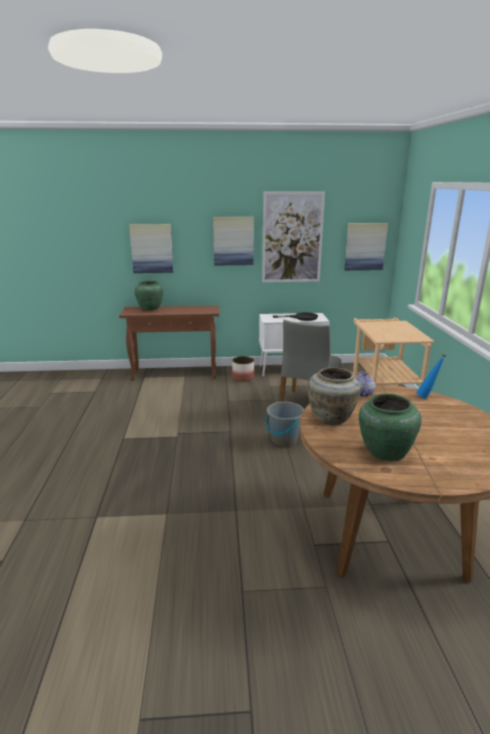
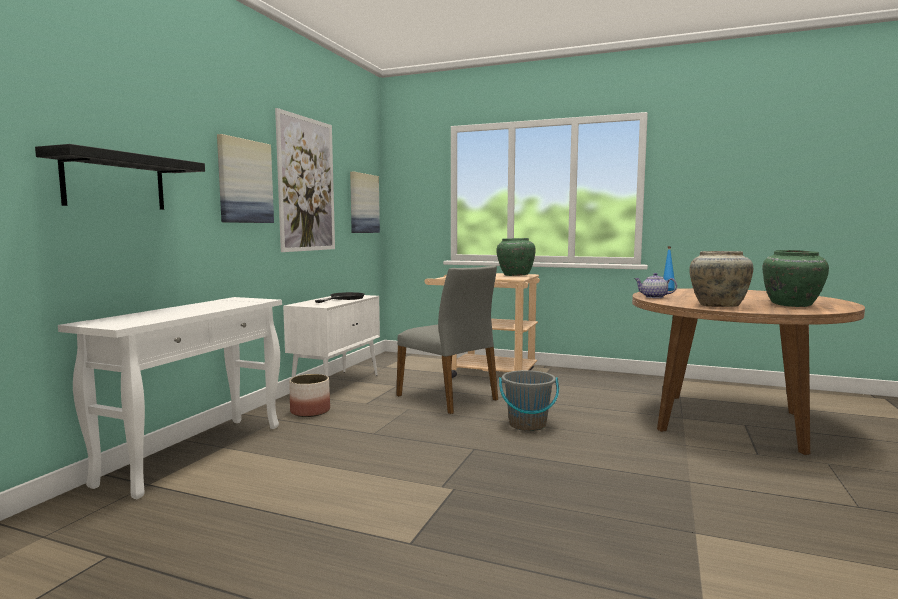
camera: 65 degrees left, 15 degrees down
brown console table [119,305,219,381] -> white console table [58,297,282,499]
picture [129,224,174,273] -> black shelf [35,144,205,210]
green vase [135,281,163,310] -> green vase moved to [496,238,536,276]

